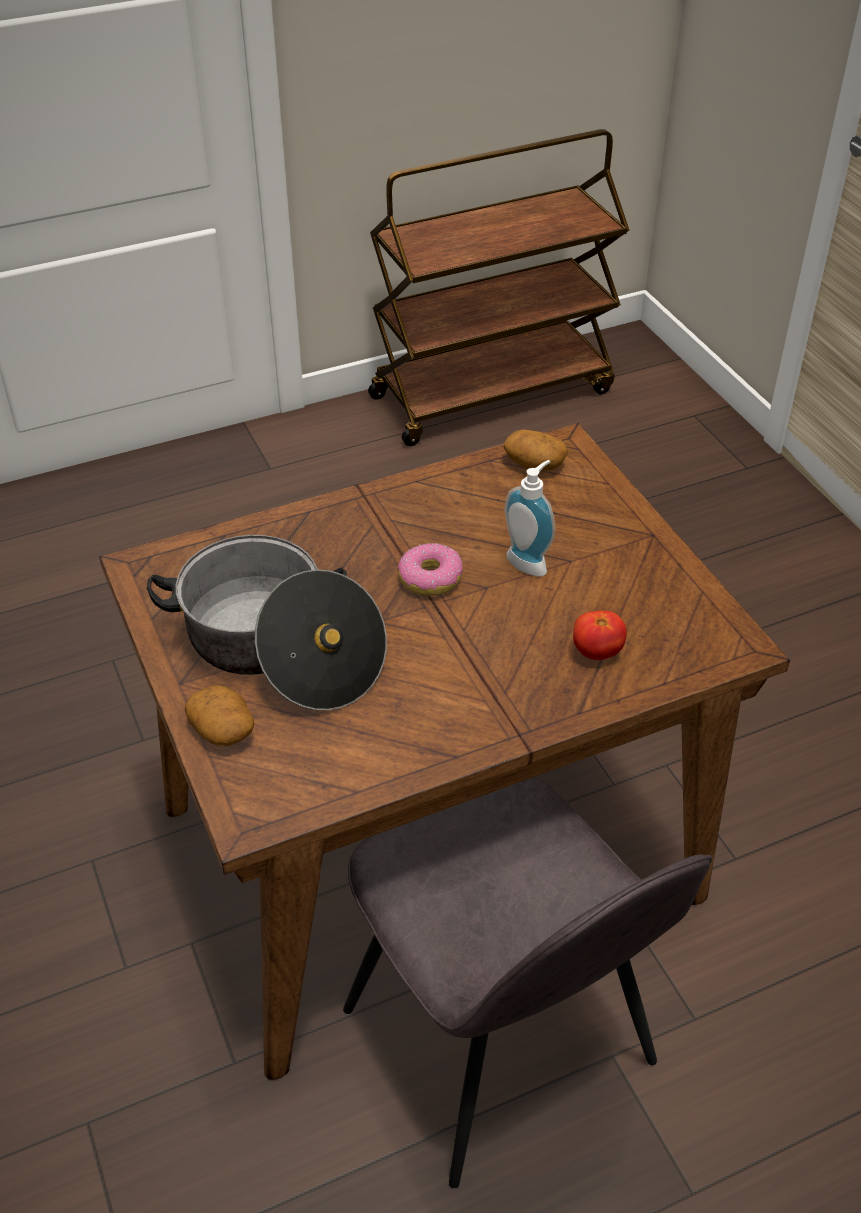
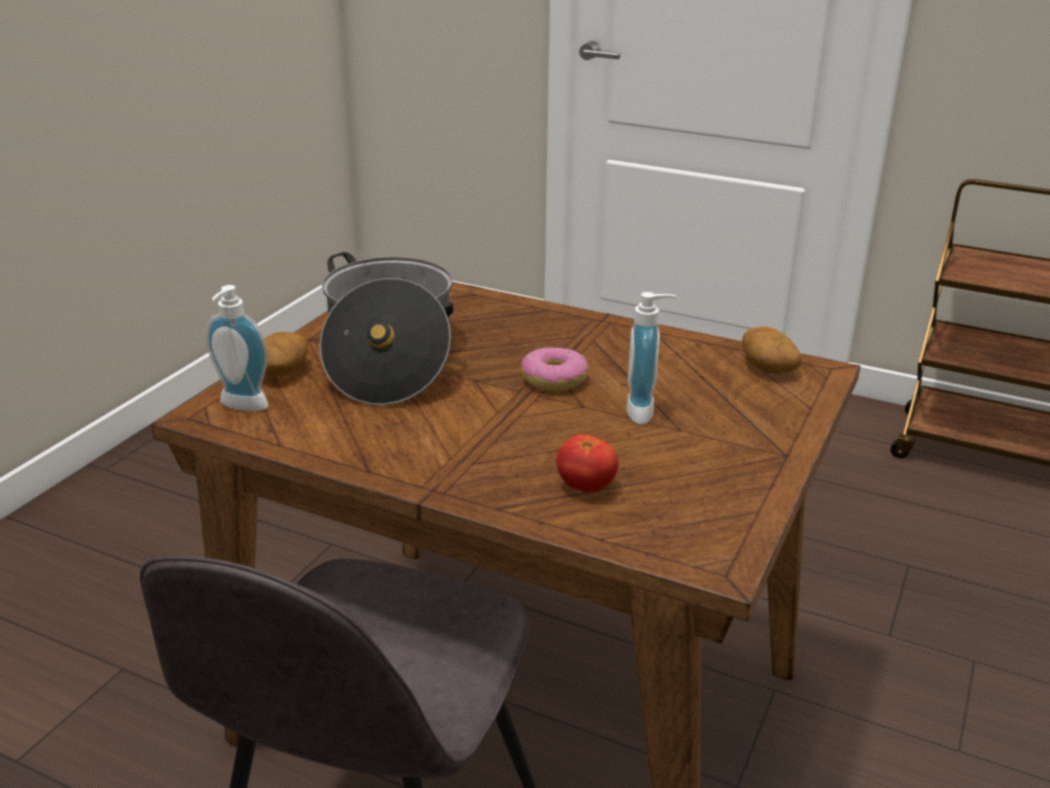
camera: 50 degrees right, 15 degrees down
none -> soap dispenser [206,285,269,411]

